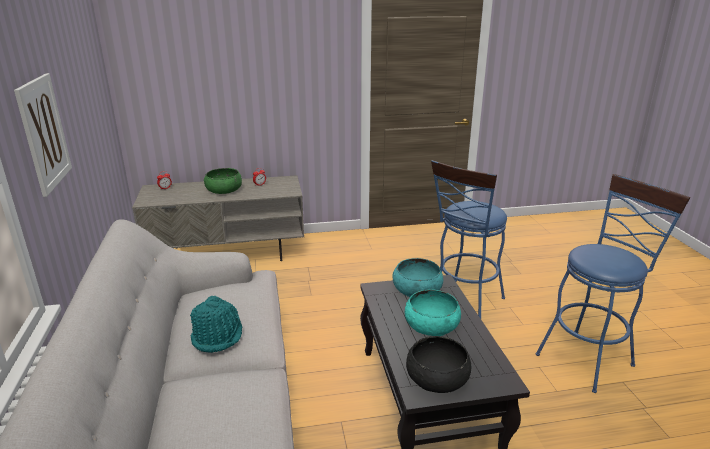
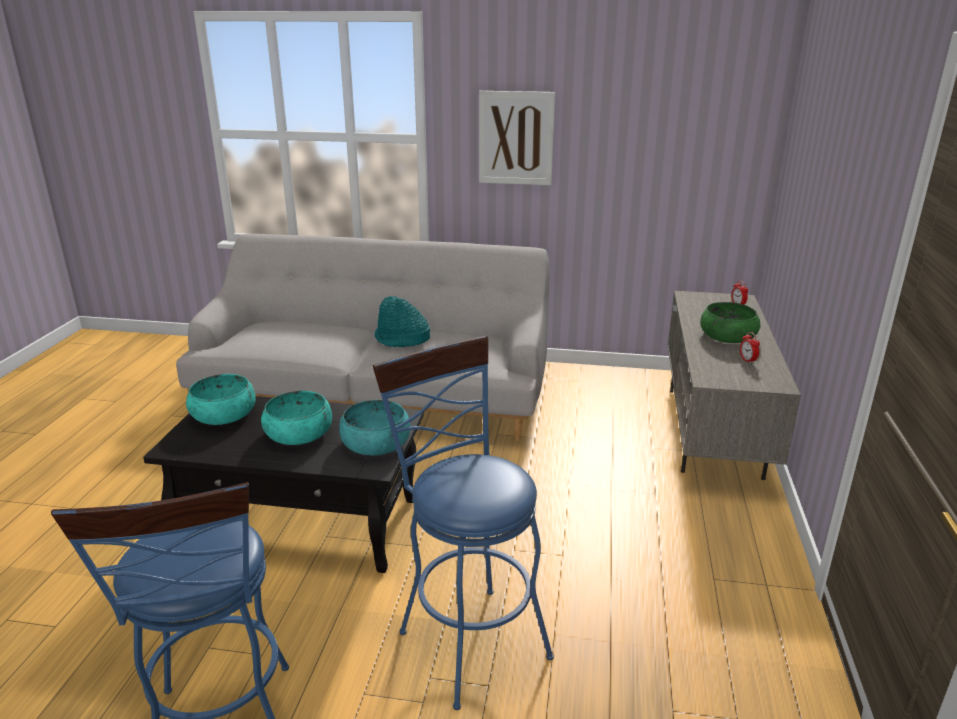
camera: 110 degrees right, 0 degrees up
black bowl [406,336,471,393] -> turquoise bowl [186,374,256,425]

